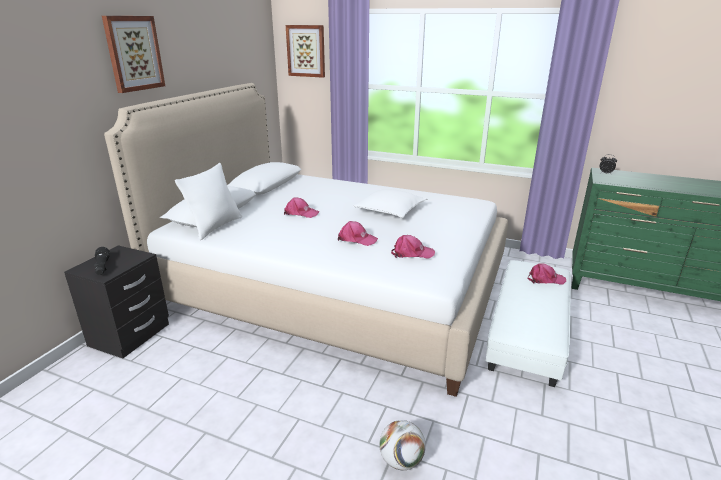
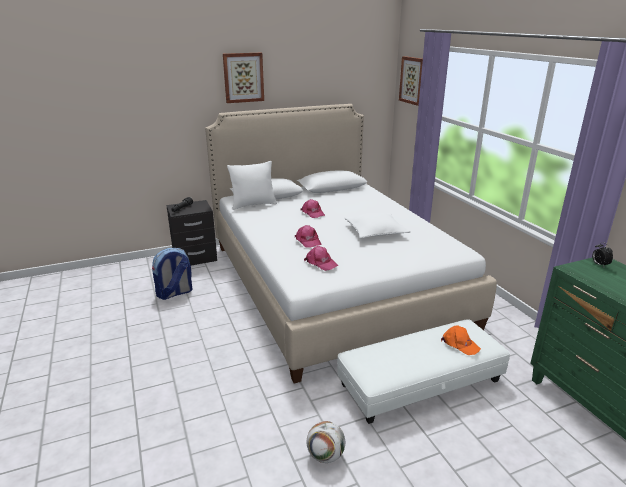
camera: 45 degrees right, 0 degrees up
football [379,420,426,470] -> football moved to [307,421,345,463]
pink cap [528,263,566,285] -> orange cap [441,325,481,355]
none -> backpack [152,248,192,300]

